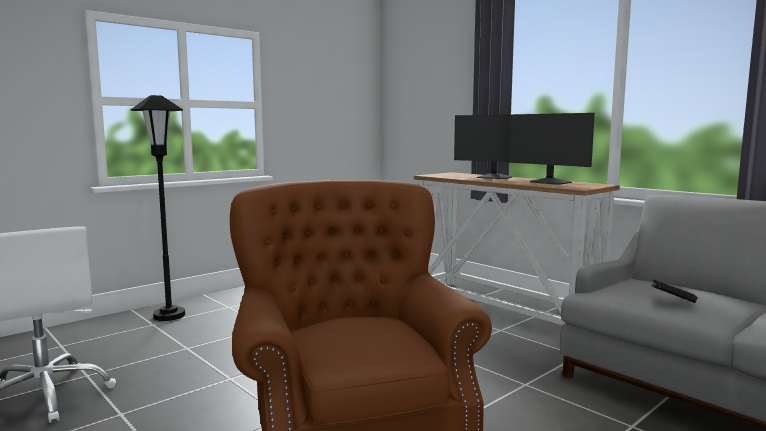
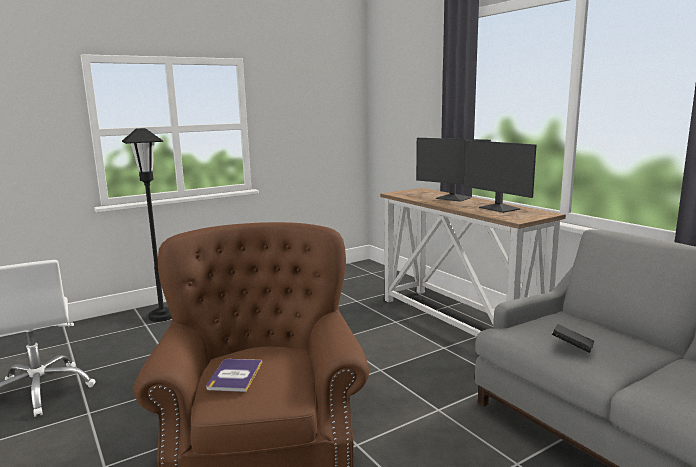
camera: 10 degrees right, 5 degrees up
none -> book [206,359,262,392]

